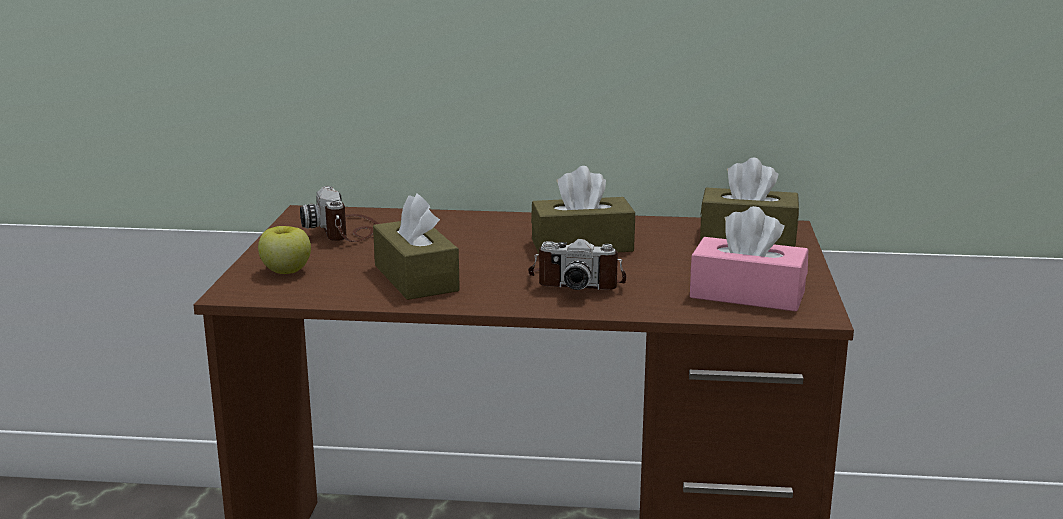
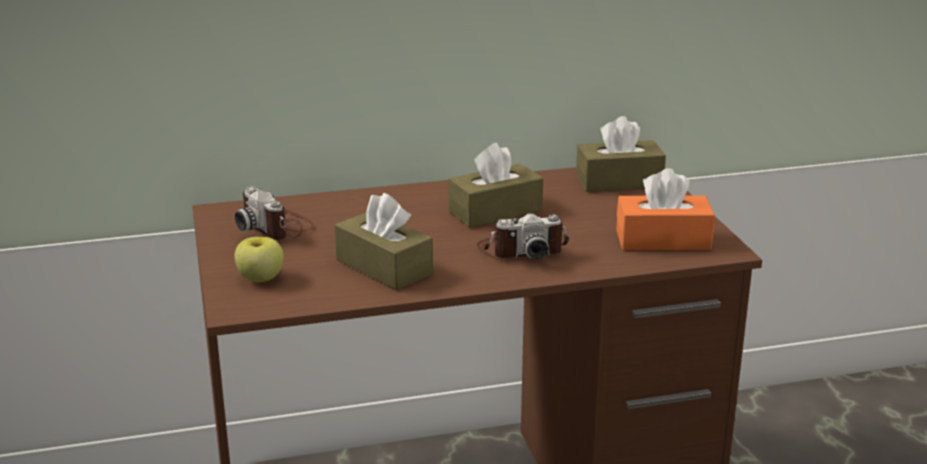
camera: 20 degrees left, 5 degrees up
pink tissue box [690,206,808,312] -> orange tissue box [616,168,715,250]

